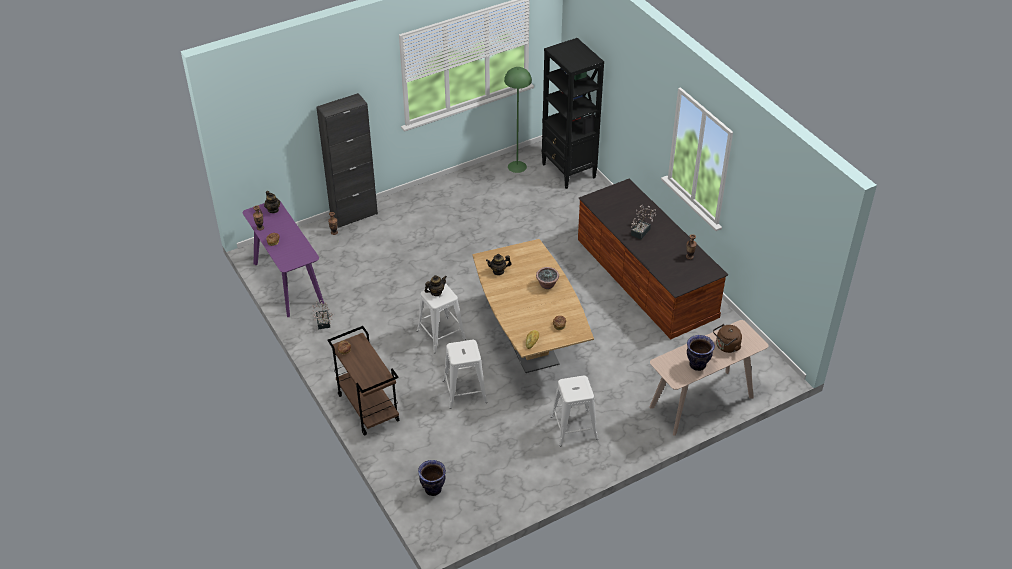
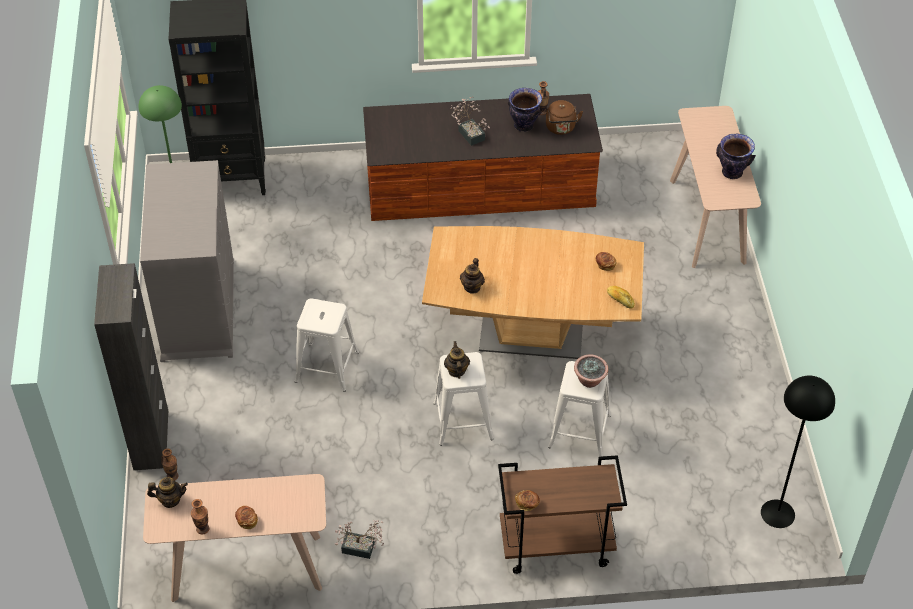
camera: 65 degrees left, 5 degrees up
purple console table [243,201,324,317] -> beige console table [143,474,326,602]
vase [418,460,446,496] -> vase moved to [508,88,542,132]
potted plant [536,267,559,289] -> potted plant moved to [574,354,608,388]
white stool [550,375,598,446] -> white stool moved to [294,298,359,392]
brown kettle [713,324,742,353] -> brown kettle moved to [546,100,583,135]
none -> grey dresser [140,160,234,362]
none -> black floor lamp [761,376,835,528]

